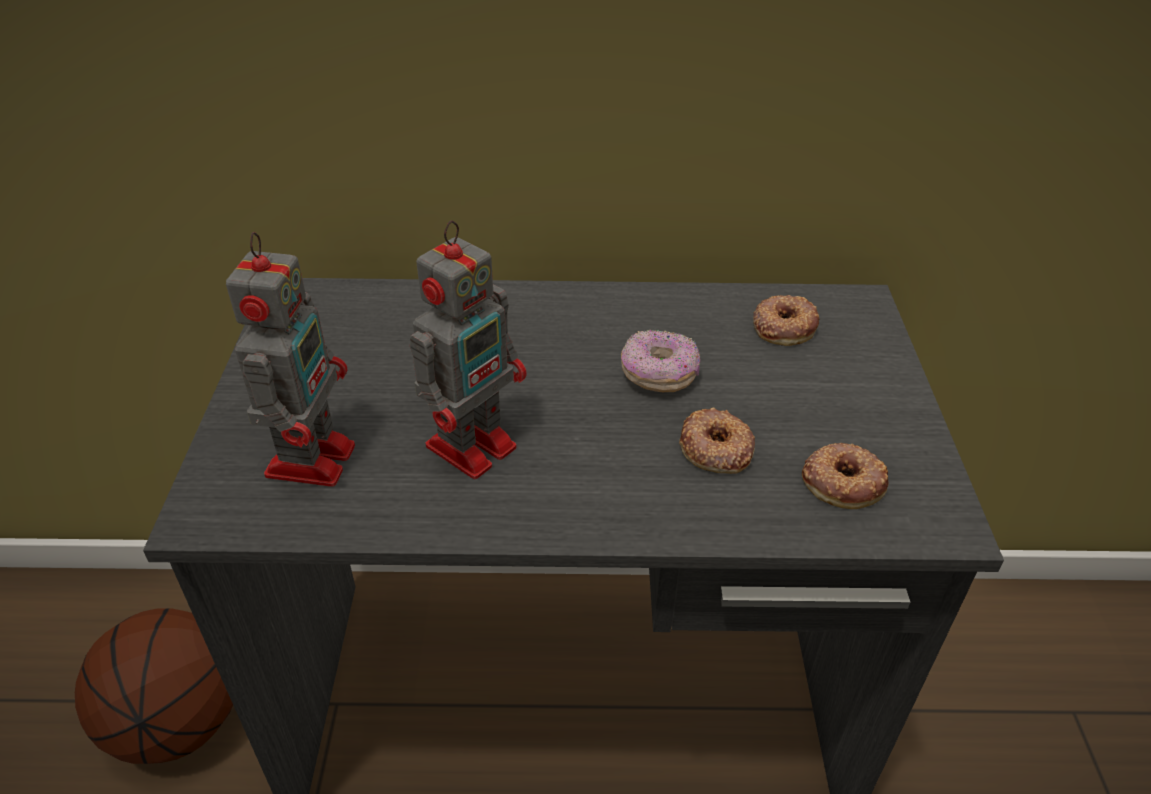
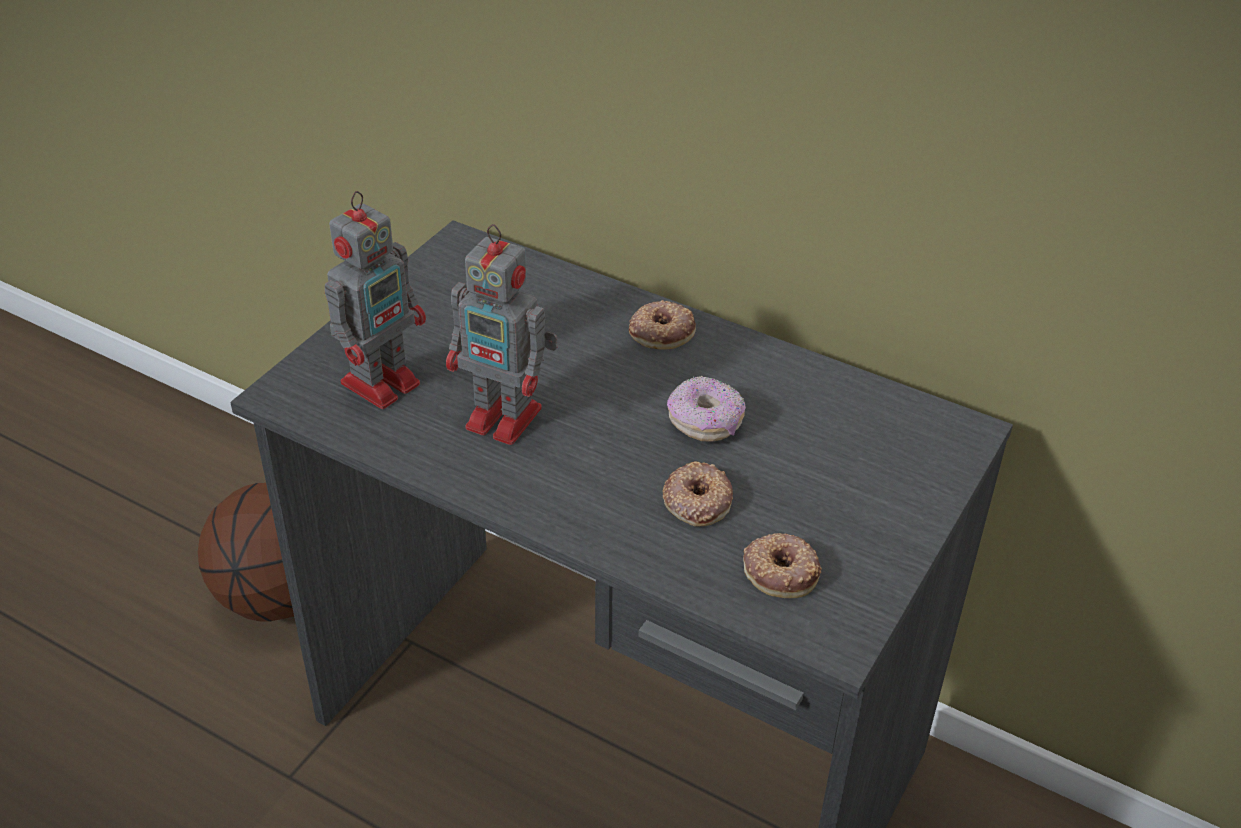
camera: 30 degrees right, 0 degrees up
toy robot [410,220,527,479] -> toy robot turned 45 degrees clockwise [446,224,557,445]
donut [753,295,820,346] -> donut moved to [629,300,696,350]

